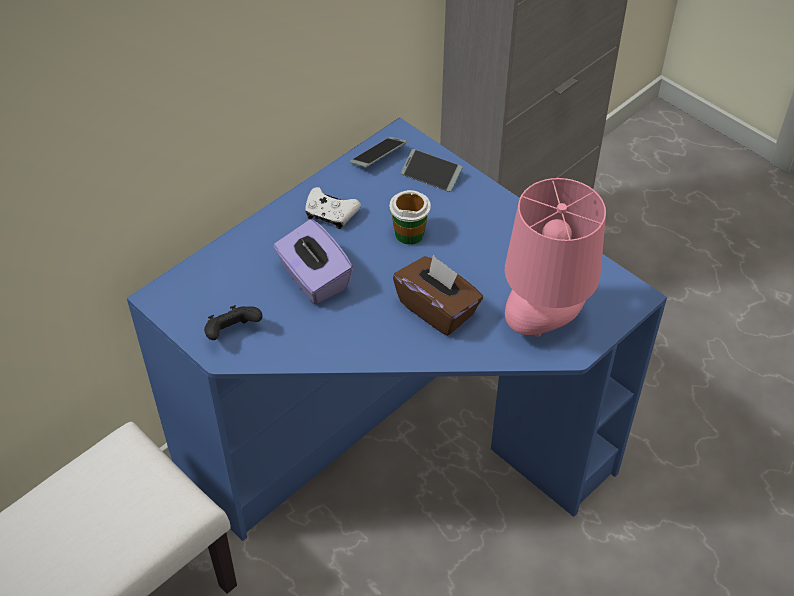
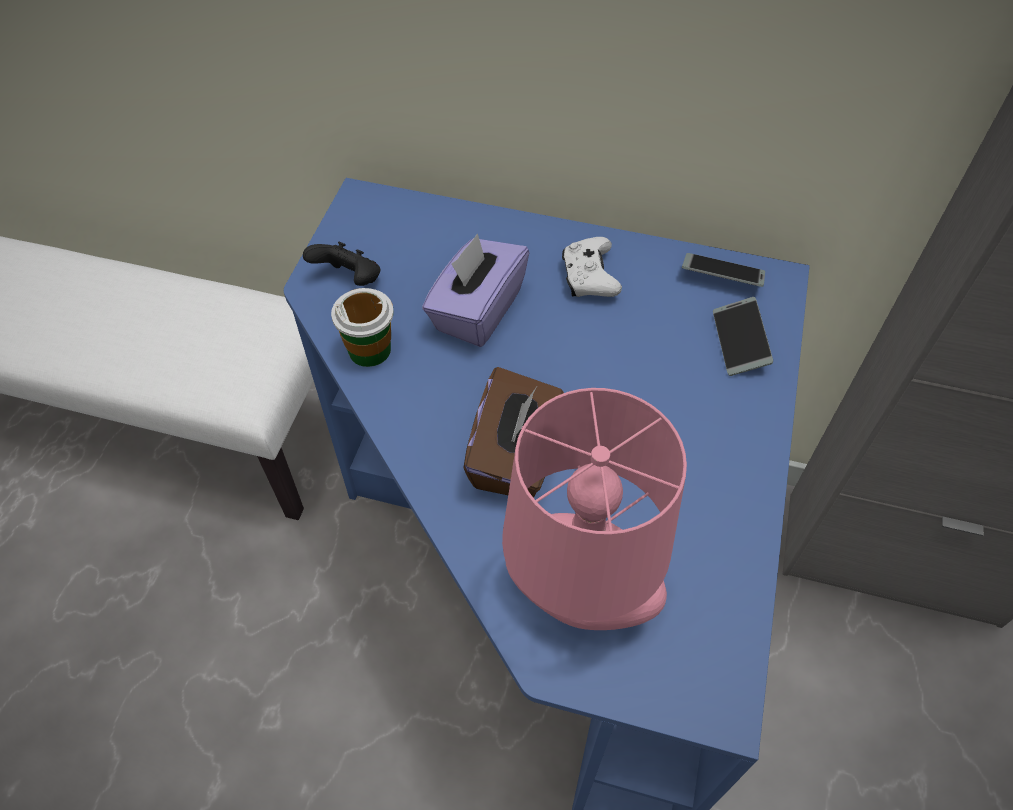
camera: 60 degrees right, 5 degrees up
cup [389,190,431,245] -> cup moved to [331,288,394,367]

